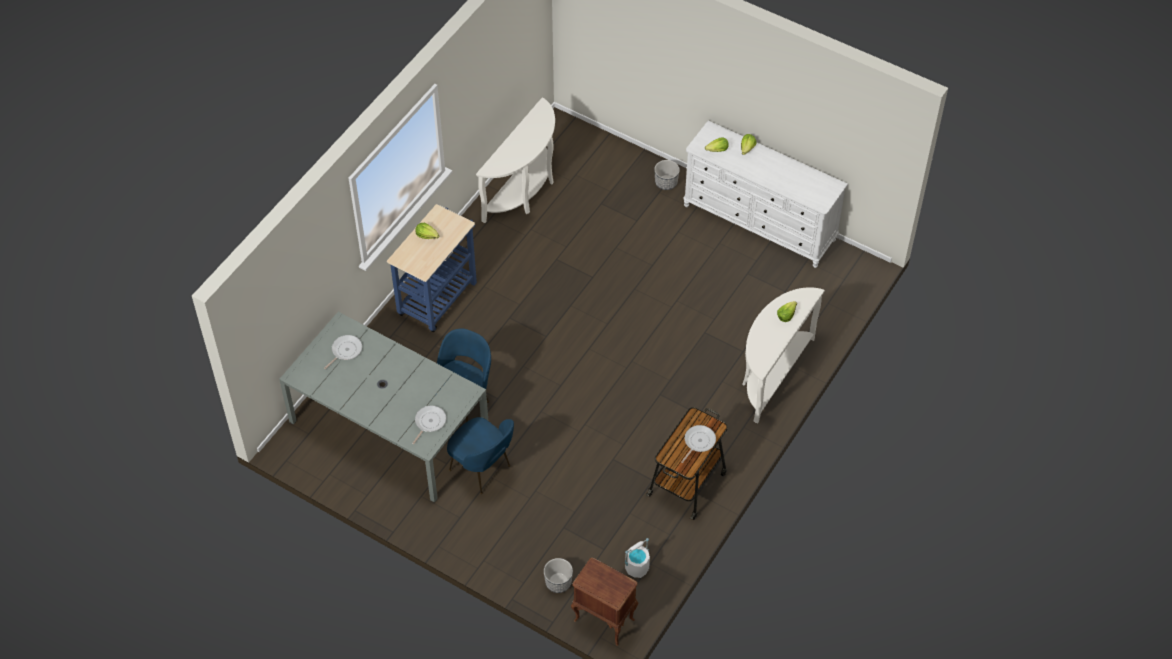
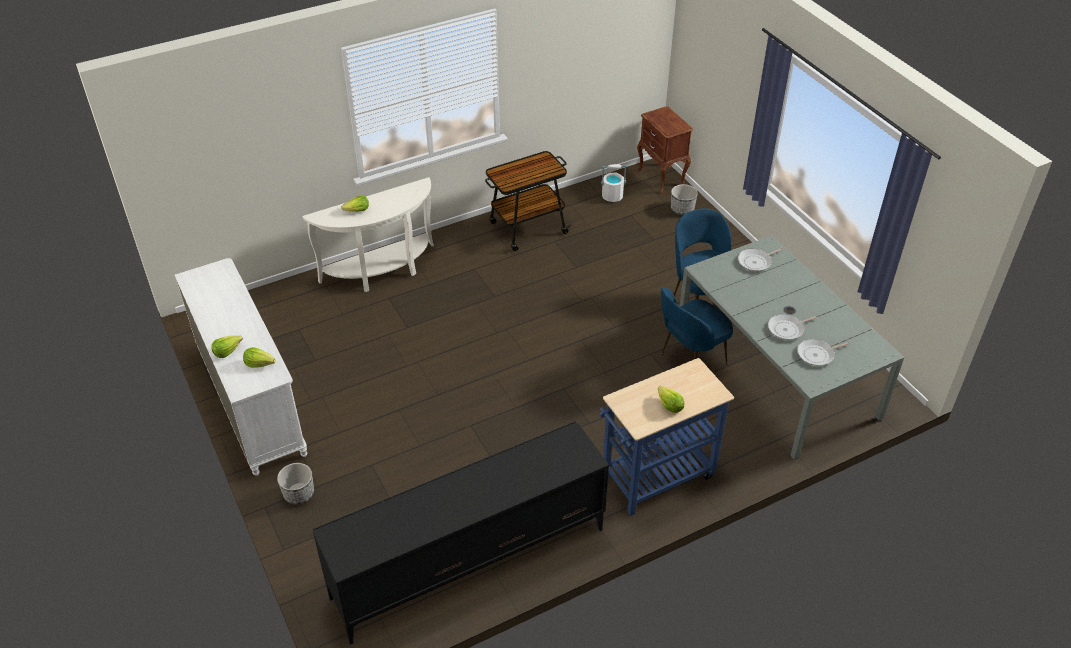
camera: 150 degrees left, 10 degrees down
white console table [476,97,555,223] -> black cabinet [313,421,609,645]
frying pan [681,425,716,463] -> frying pan moved to [768,314,818,340]

